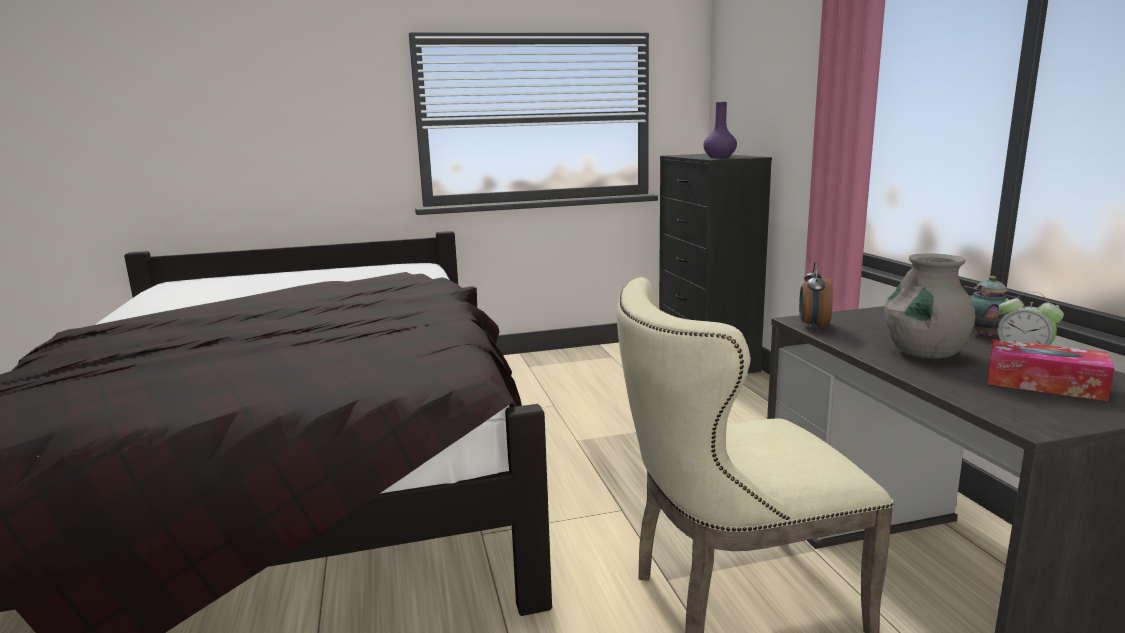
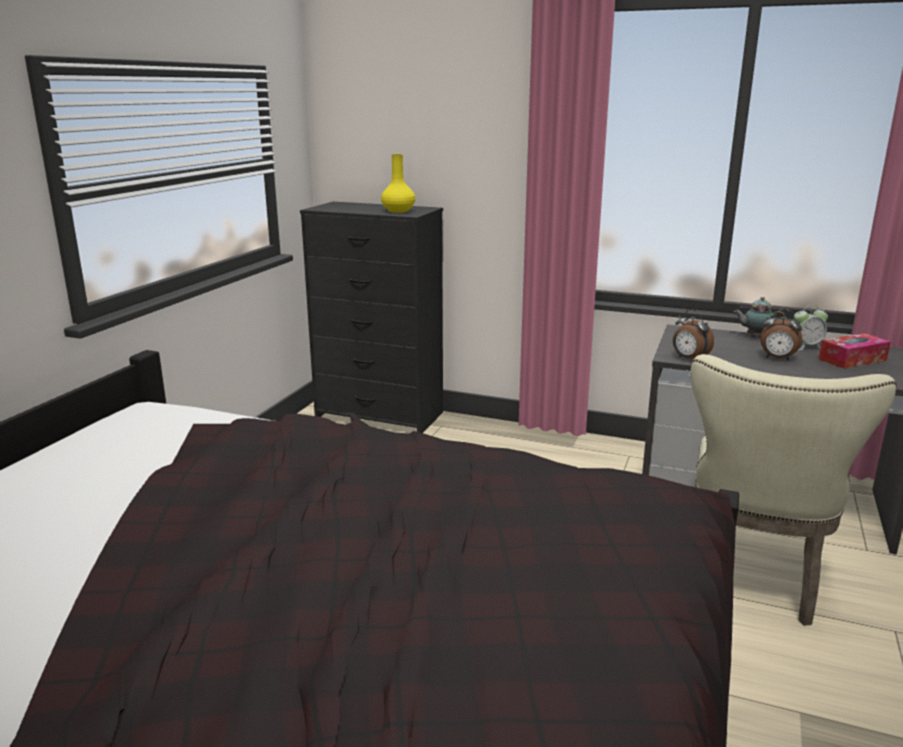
camera: 55 degrees left, 5 degrees up
purple vase [703,102,737,158] -> yellow vase [381,154,415,213]
grey vase [884,253,976,359] -> alarm clock [760,309,802,361]

